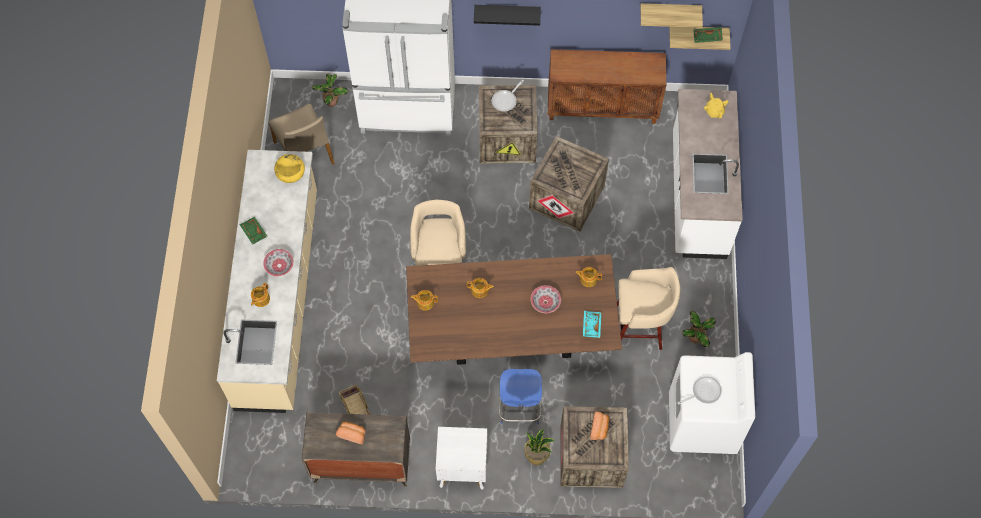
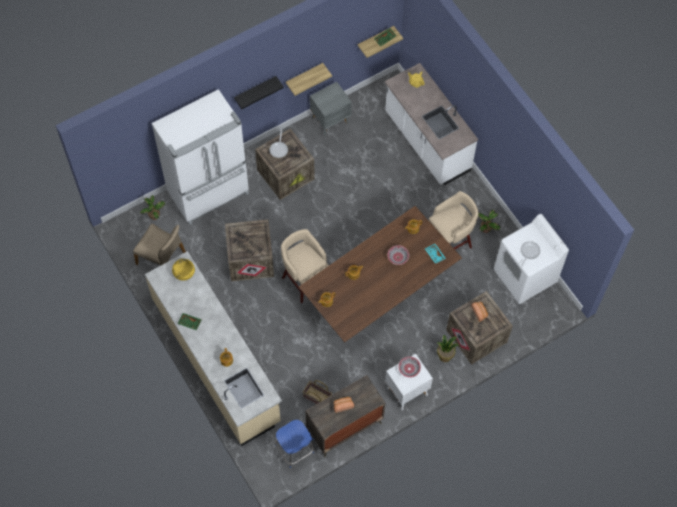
camera: 35 degrees left, 0 degrees up
bowl [263,249,294,276] -> bowl moved to [398,356,421,378]
blue stool [499,369,542,424] -> blue stool moved to [275,420,314,468]
crate [529,136,609,232] -> crate moved to [225,219,274,281]
brown cabinet [548,49,666,124] -> grey nightstand [310,82,352,136]
shelf [641,3,703,28] -> shelf moved to [286,63,332,96]

